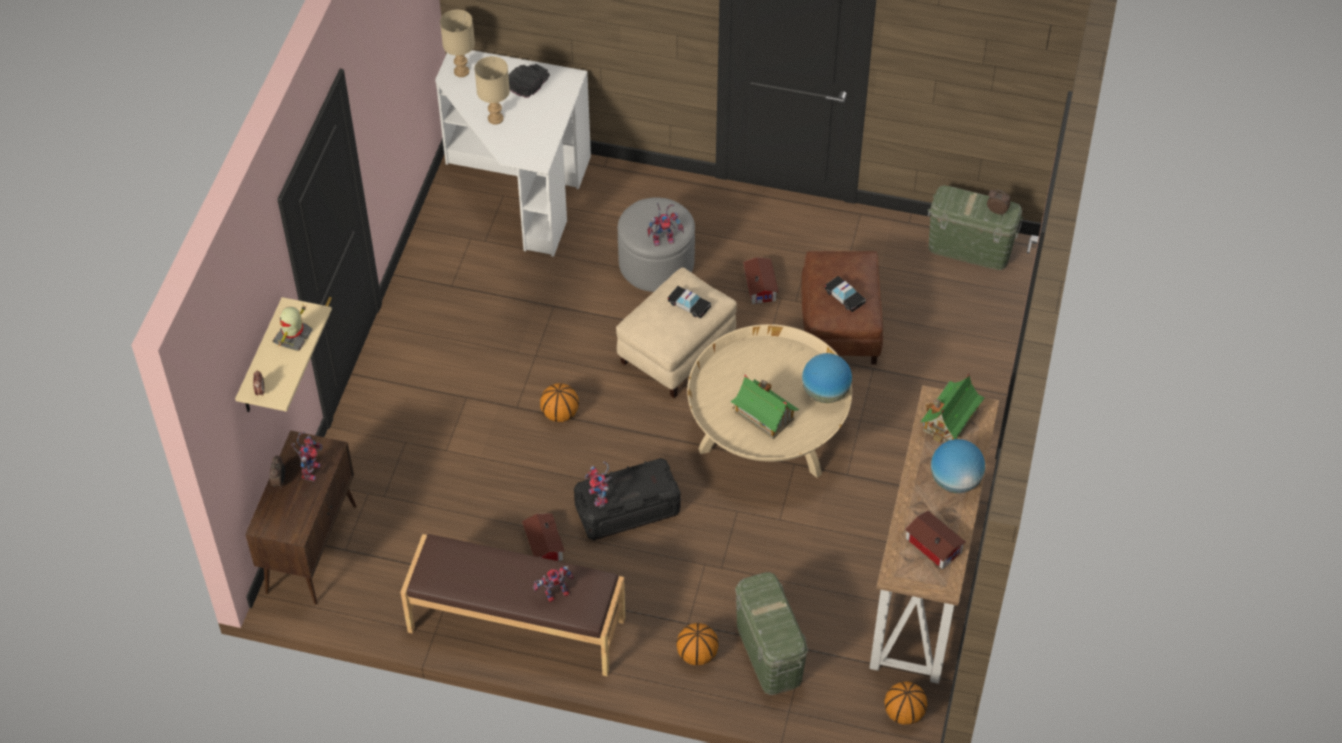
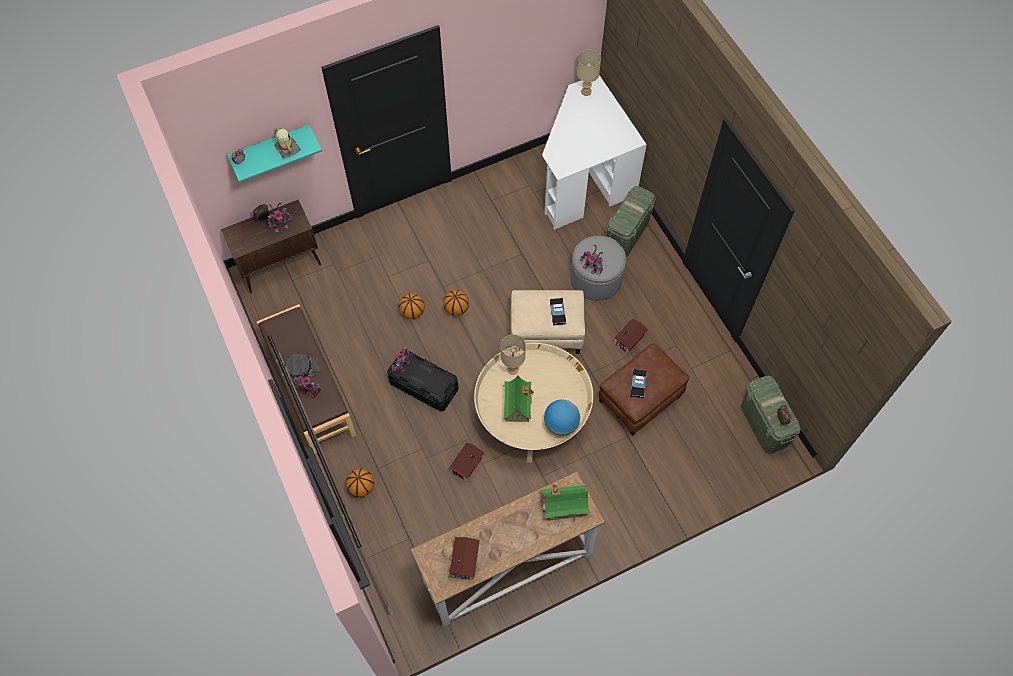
camera: 50 degrees right, 10 degrees up
beige shelf [235,297,332,412] -> turquoise shelf [227,125,322,182]
toy robot [272,306,313,351] -> toy robot turned 75 degrees clockwise [274,128,301,159]
beige table lamp [475,56,510,124] -> beige table lamp moved to [501,334,526,375]
black cap [508,64,550,98] -> black cap moved to [286,354,320,378]
toy house [522,513,565,561] -> toy house moved to [449,442,484,481]
green storage box [735,572,808,695] -> green storage box moved to [607,186,656,257]
basketball [884,681,927,725] -> basketball moved to [399,293,424,319]
globe [931,439,985,493] -> none

